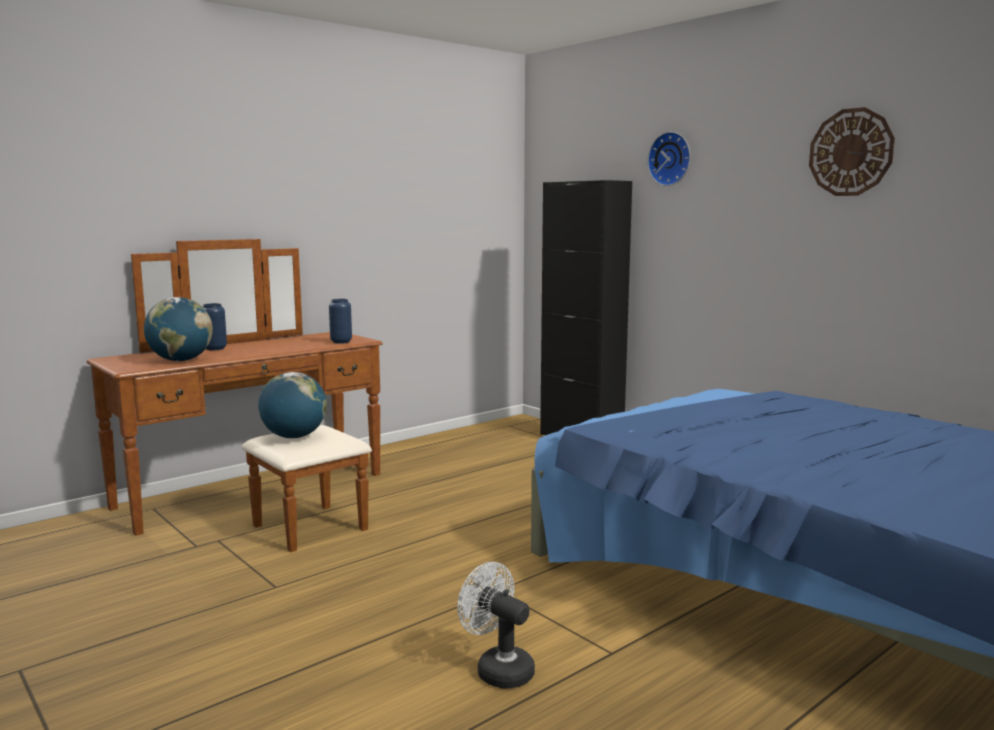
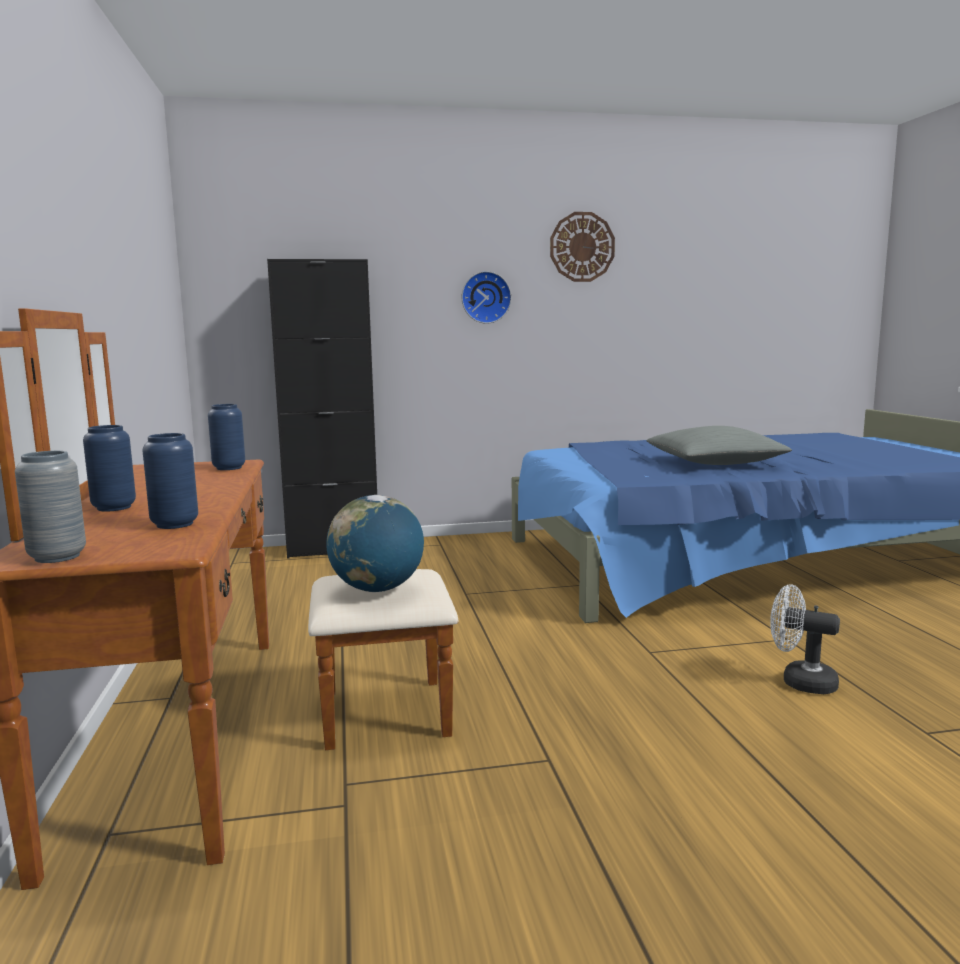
camera: 60 degrees left, 0 degrees up
globe [144,297,213,361] -> blue vase [142,433,198,529]
white fan [457,562,535,689] -> white fan turned 45 degrees clockwise [770,584,840,694]
wall clock [647,132,691,186] -> wall clock moved to [462,271,512,324]
none -> grey vase [15,451,86,563]
none -> grey pillow [647,426,792,465]

